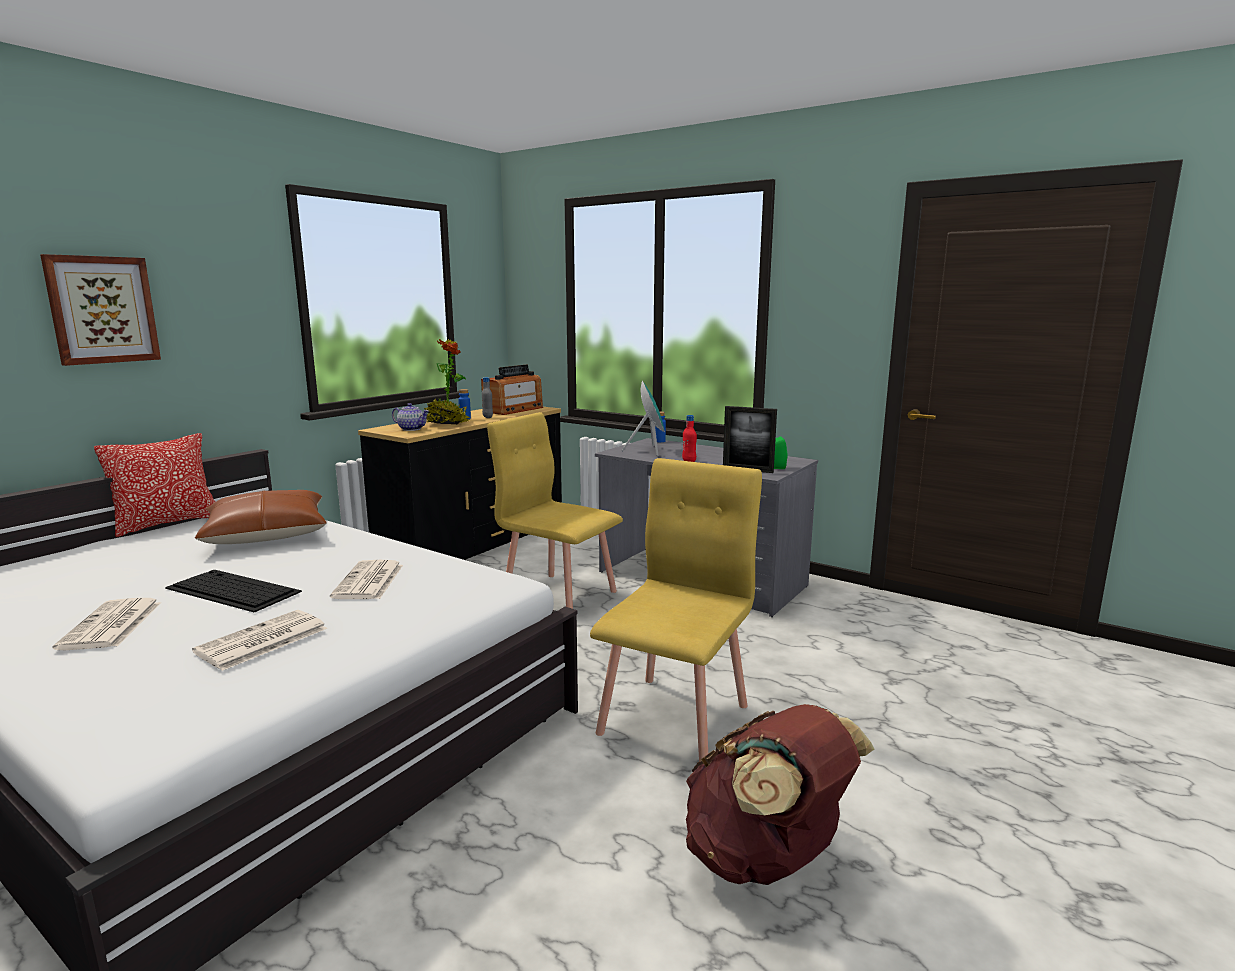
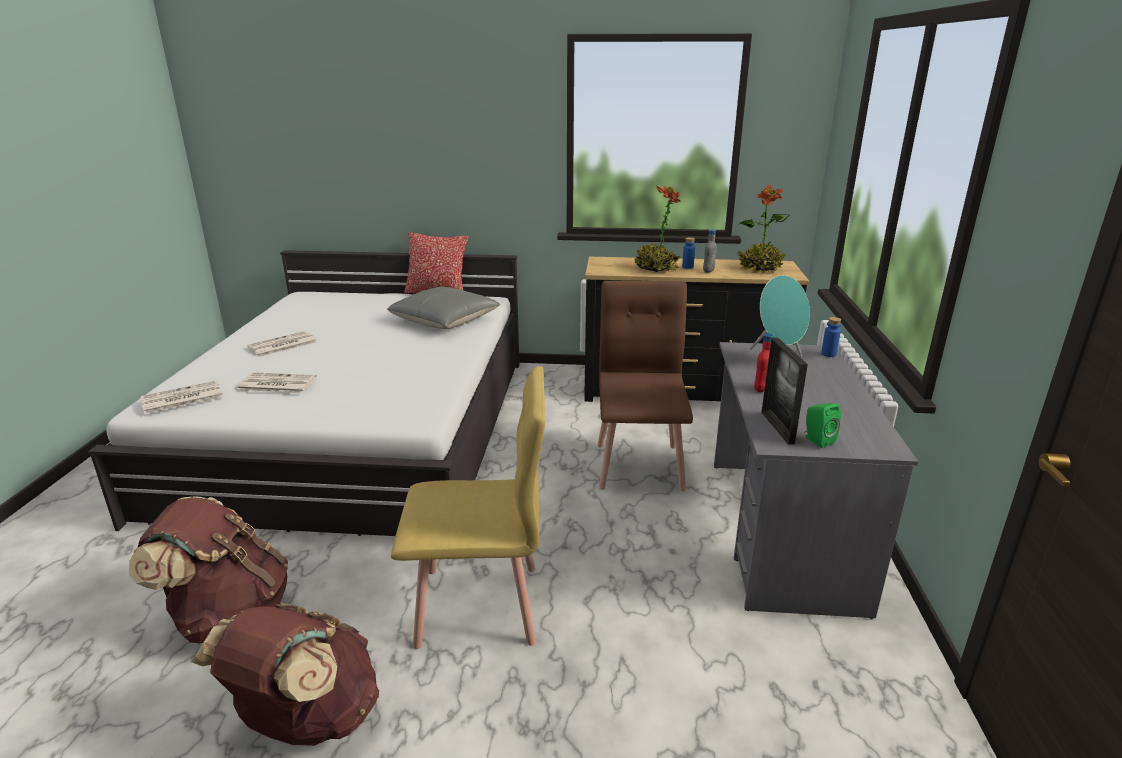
camera: 60 degrees right, 10 degrees up
picture [40,254,161,366] -> none
keyboard [165,570,302,613] -> none
brown pillow [195,490,327,544] -> grey pillow [387,287,500,329]
newspaper [330,560,403,599] -> newspaper moved to [141,380,224,414]
teapot [392,403,429,431] -> none
radio [481,365,543,415] -> potted plant [737,185,790,273]
yellow chair [487,412,623,609] -> brown chair [597,281,693,491]
none -> brown backpack [128,496,288,643]

